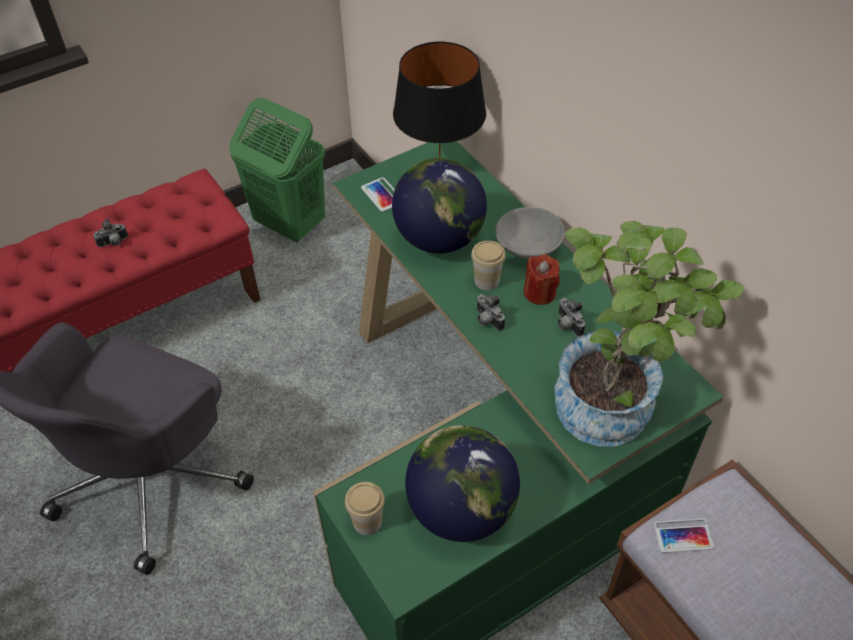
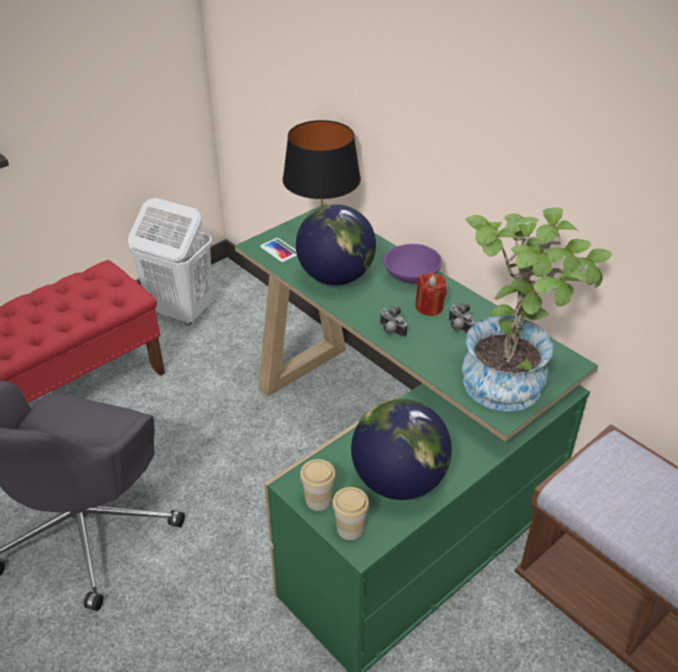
camera: 10 degrees left, 10 degrees down
camera [93,218,128,247] -> none
green laundry basket [229,98,325,242] -> white laundry basket [128,198,212,325]
cup [471,241,506,290] -> cup moved to [332,487,369,540]
grey bowl [495,207,565,259] -> purple bowl [384,244,442,284]
phone [654,518,714,553] -> none

